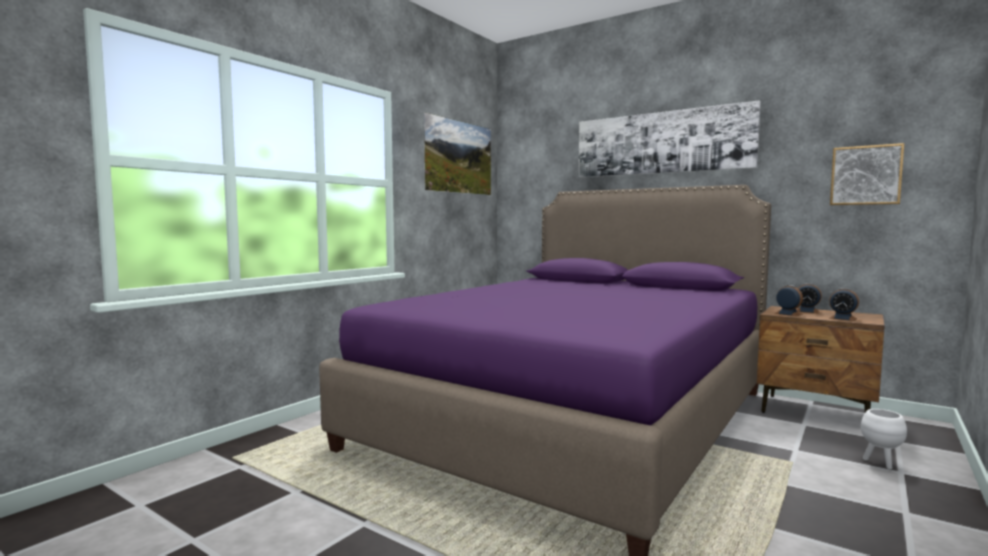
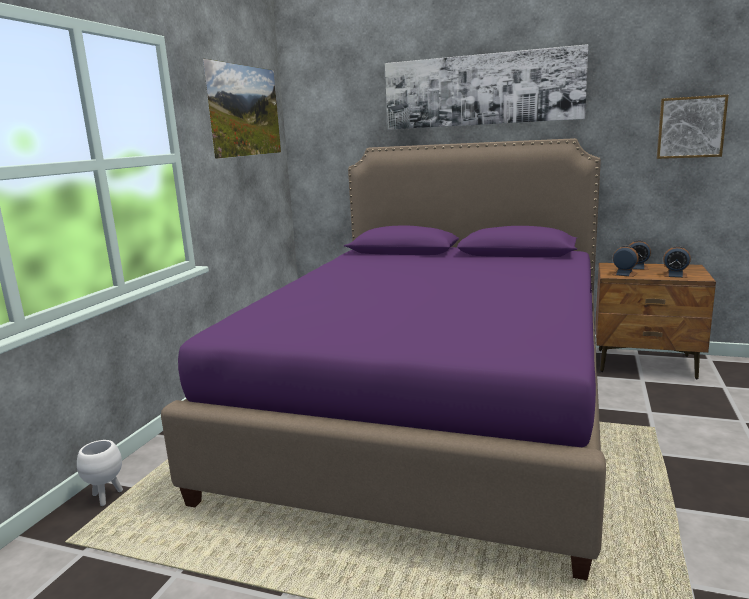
camera: 15 degrees left, 10 degrees up
white planter [861,409,907,470] -> white planter moved to [77,440,123,506]

